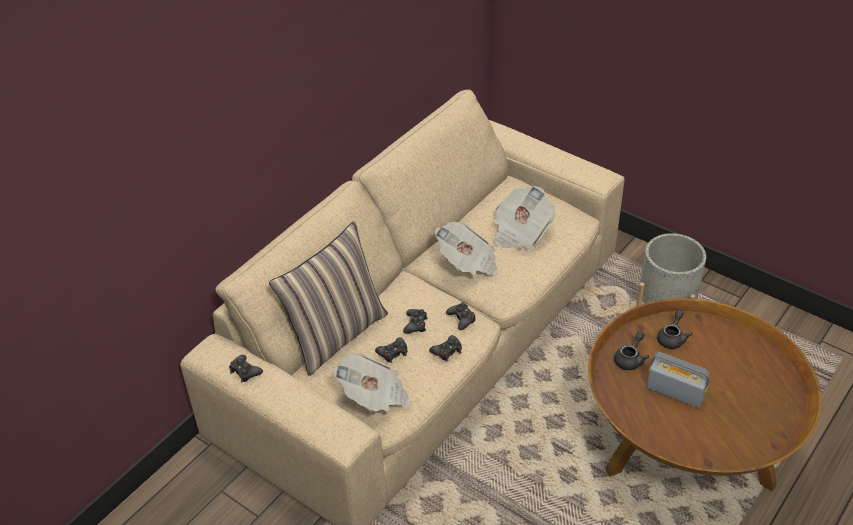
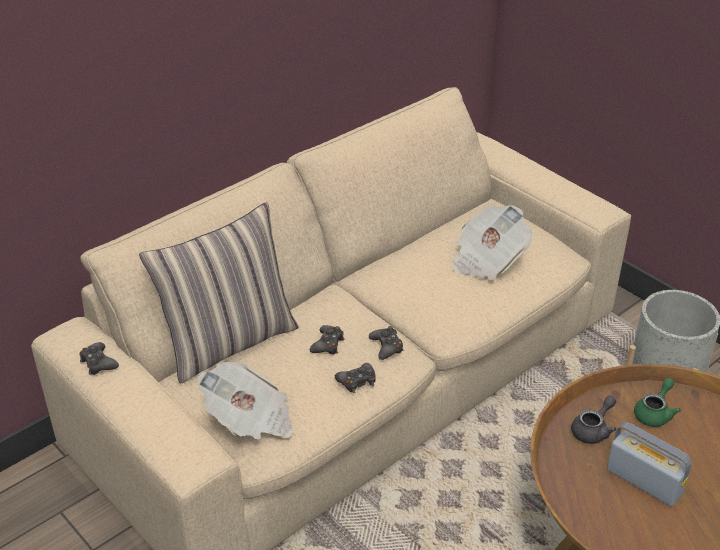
camera: 10 degrees right, 5 degrees down
black game controller [375,337,407,363] -> none
newspaper [435,222,498,276] -> none
grey teapot [657,310,692,349] -> green teapot [634,378,681,427]

